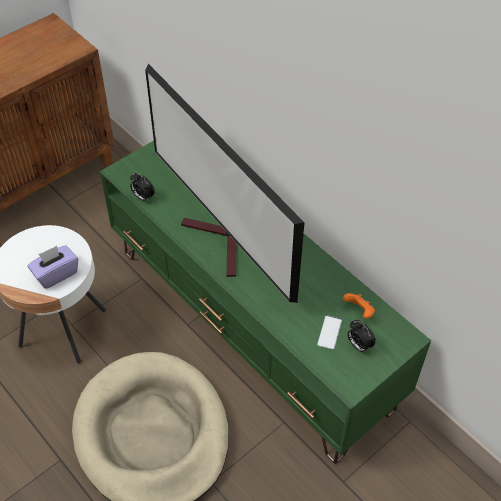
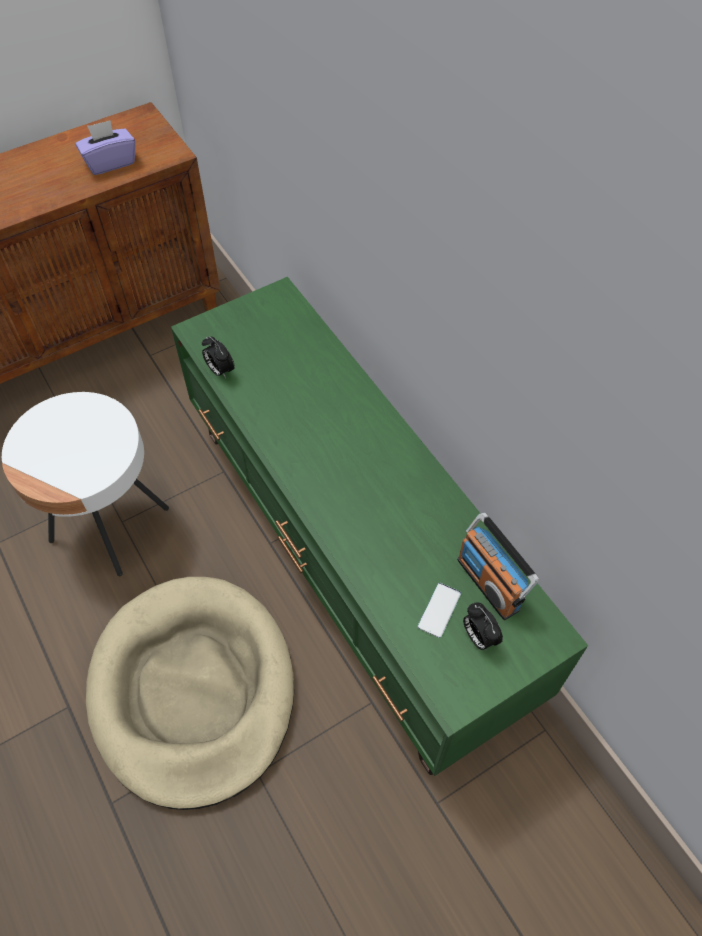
camera: 10 degrees right, 5 degrees up
purple tissue box [27,245,78,289] -> purple tissue box moved to [75,120,135,175]
television [145,64,305,303] -> none
orange game controller [343,293,375,319] -> radio [457,513,539,620]

